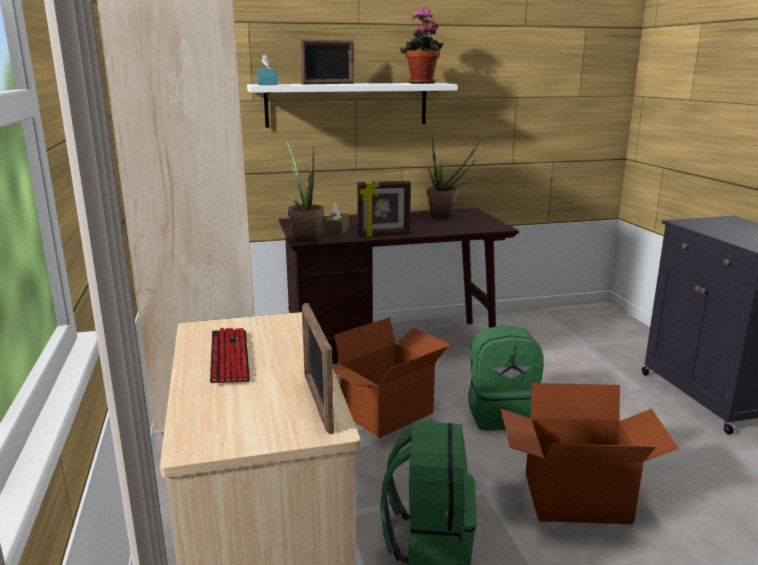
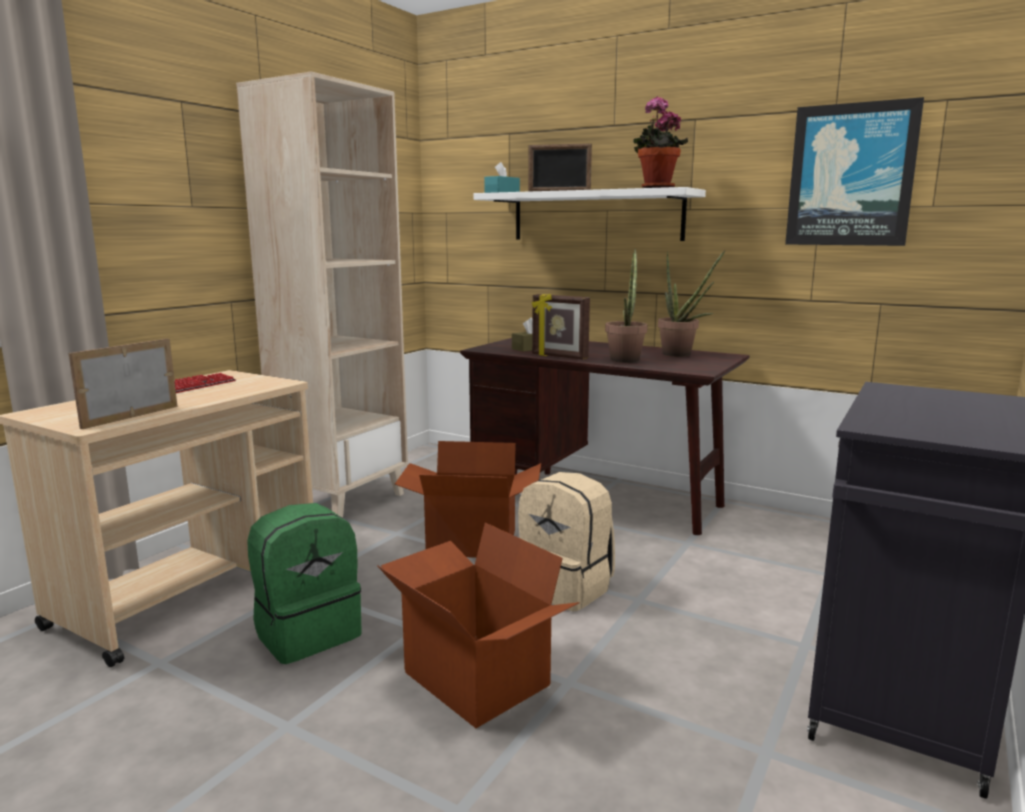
camera: 45 degrees right, 5 degrees down
potted plant [286,139,324,243] -> potted plant moved to [605,249,648,363]
green backpack [468,325,543,431] -> beige backpack [518,472,615,611]
none -> picture [785,97,924,246]

